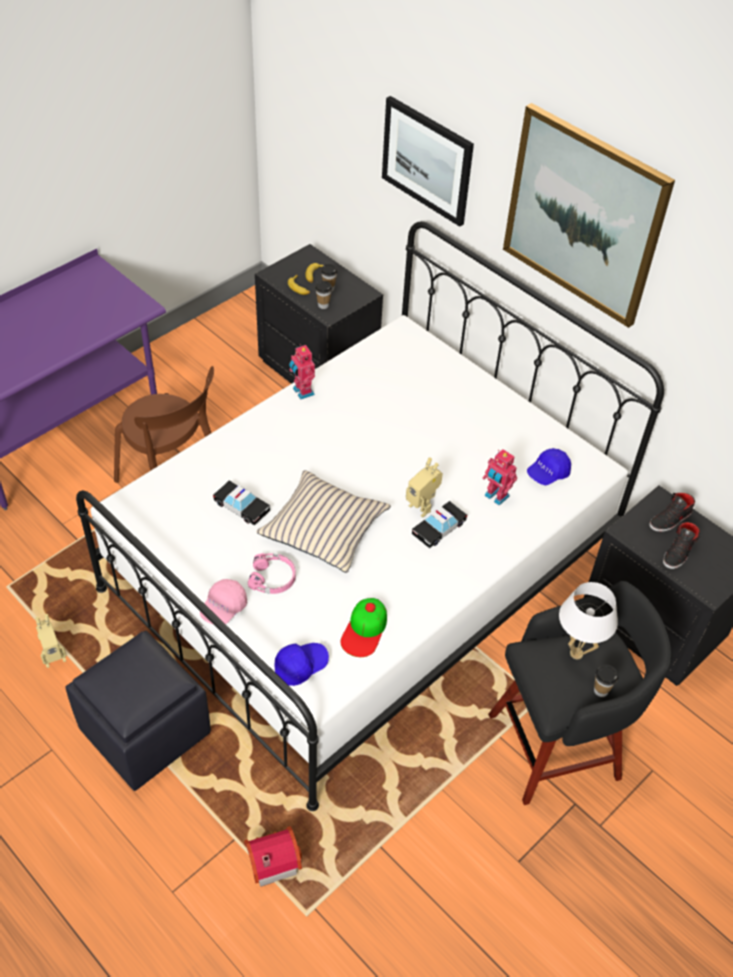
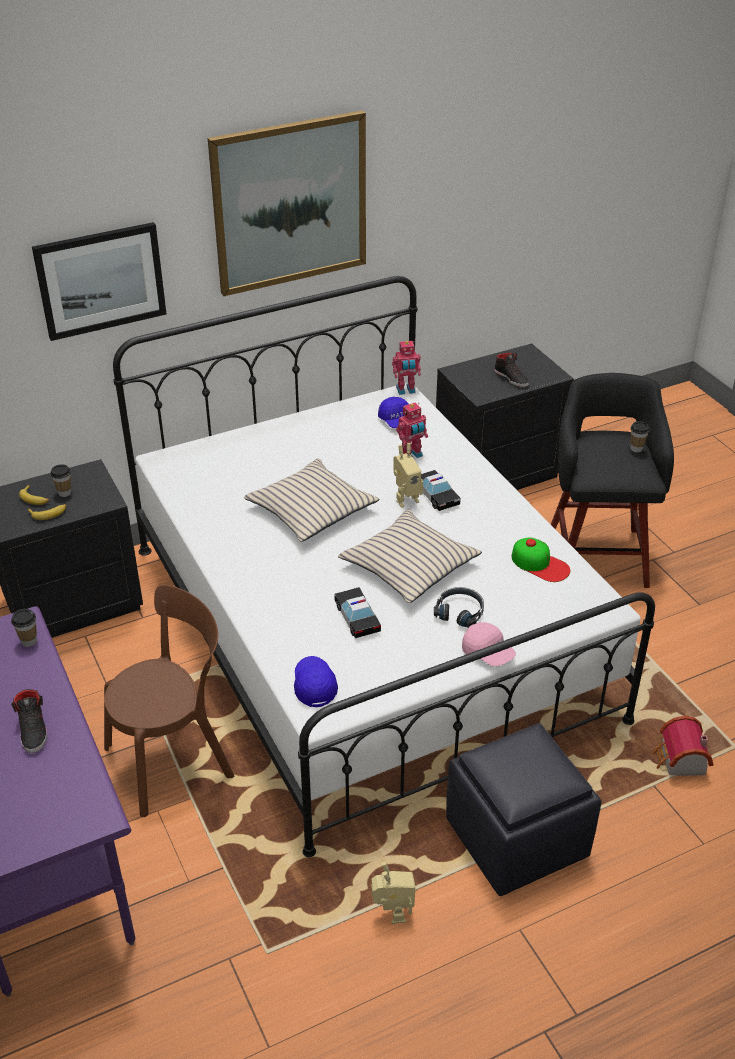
camera: 70 degrees left, 10 degrees down
toy car [213,481,270,525] -> toy car turned 75 degrees counterclockwise [334,587,381,638]
pink headphones [248,553,296,594] -> black headphones [434,587,484,628]
blue cap [275,643,329,686] -> blue cap moved to [294,656,338,707]
toy robot [289,344,315,400] -> toy robot moved to [392,341,421,395]
cup [315,281,332,309] -> cup moved to [11,609,37,647]
white table lamp [559,582,618,659] -> none
black shoe [649,493,695,532] -> black shoe moved to [11,689,47,753]
none -> beige pillow [244,459,379,542]

